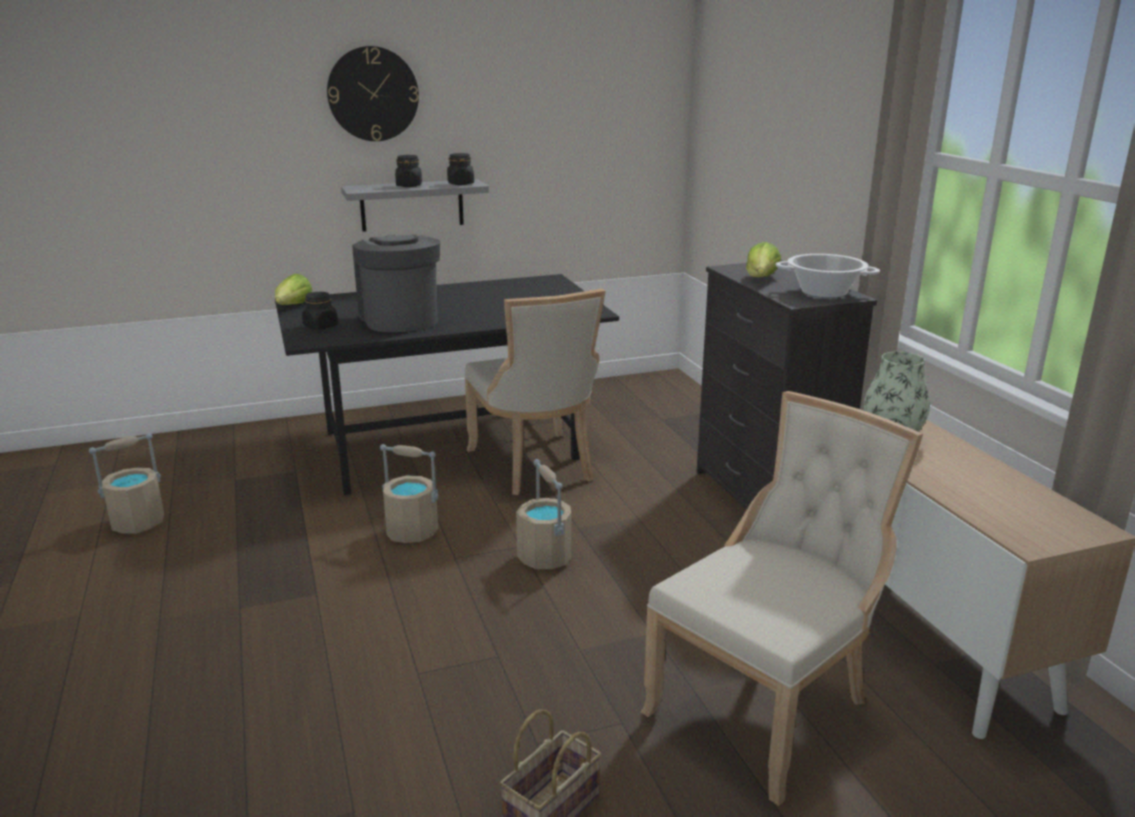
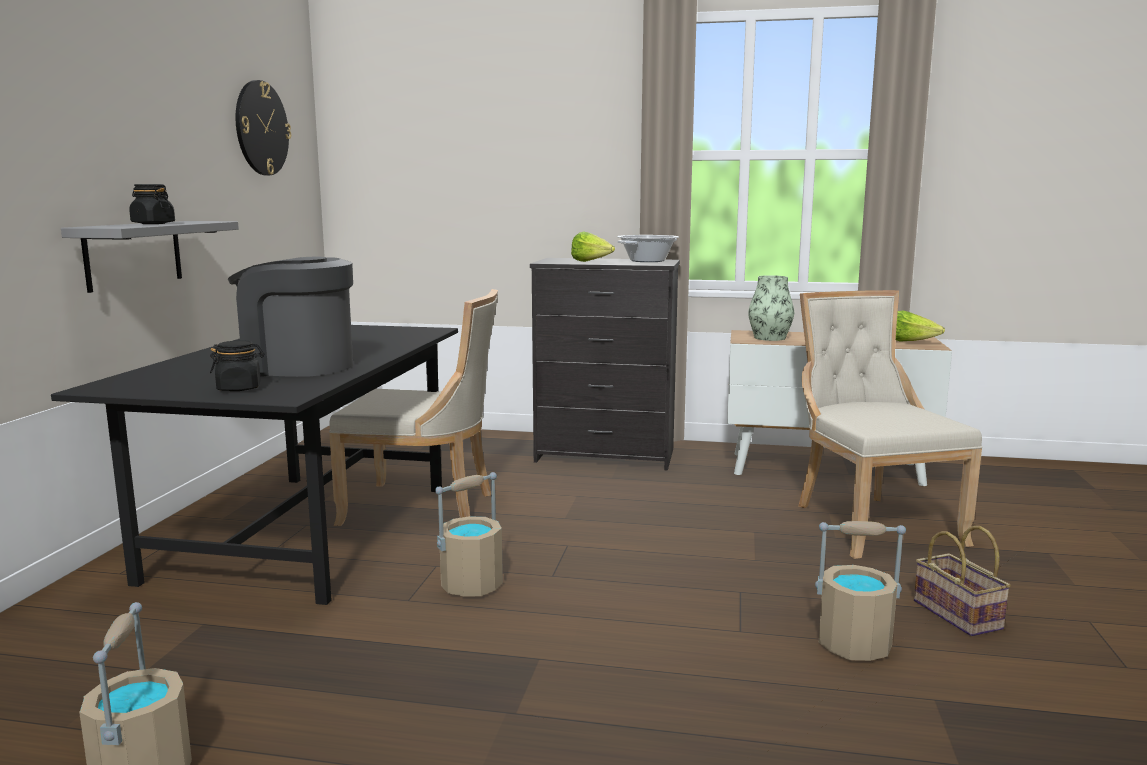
camera: 60 degrees left, 10 degrees down
lettuce [275,274,312,305] -> lettuce moved to [896,310,945,342]
wall clock [327,46,419,141] -> wall clock moved to [236,80,291,175]
black jar [447,153,474,185] -> none
beige bucket [516,459,571,569] -> beige bucket moved to [815,521,906,661]

